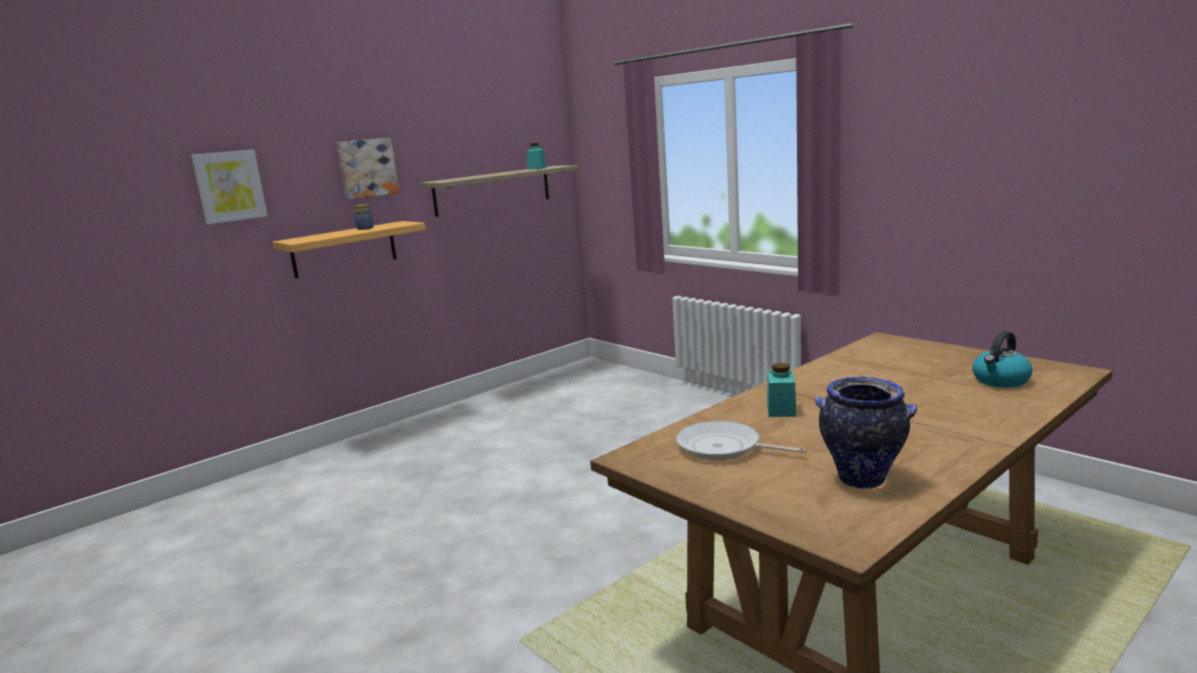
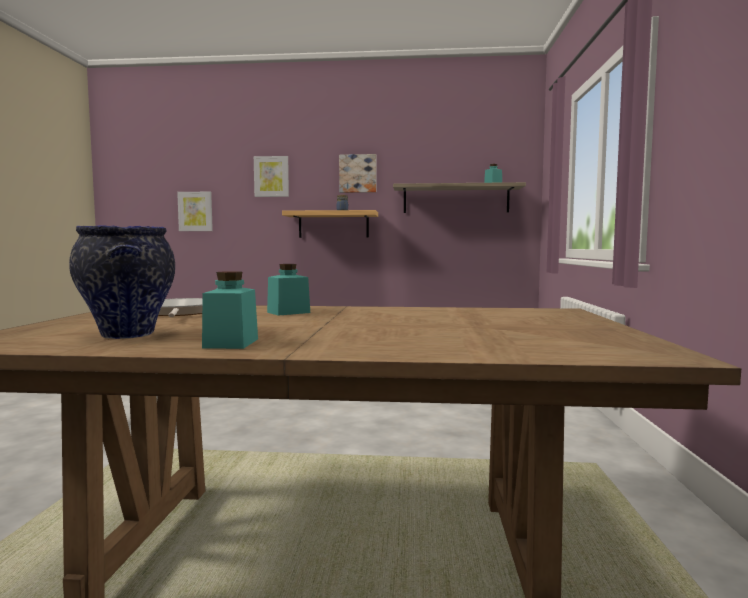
camera: 45 degrees right, 10 degrees down
kettle [972,331,1032,388] -> none
none -> picture [177,192,213,231]
none -> turquoise jar [202,271,258,349]

